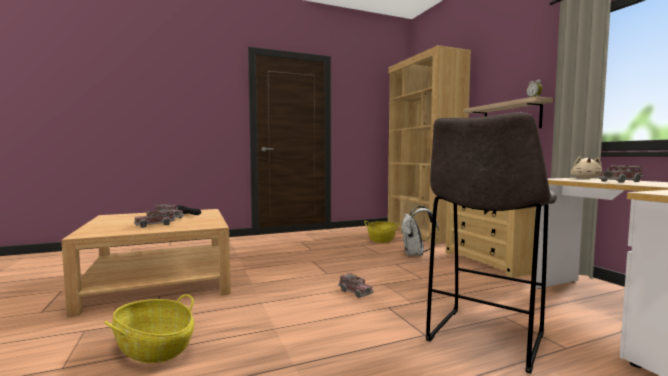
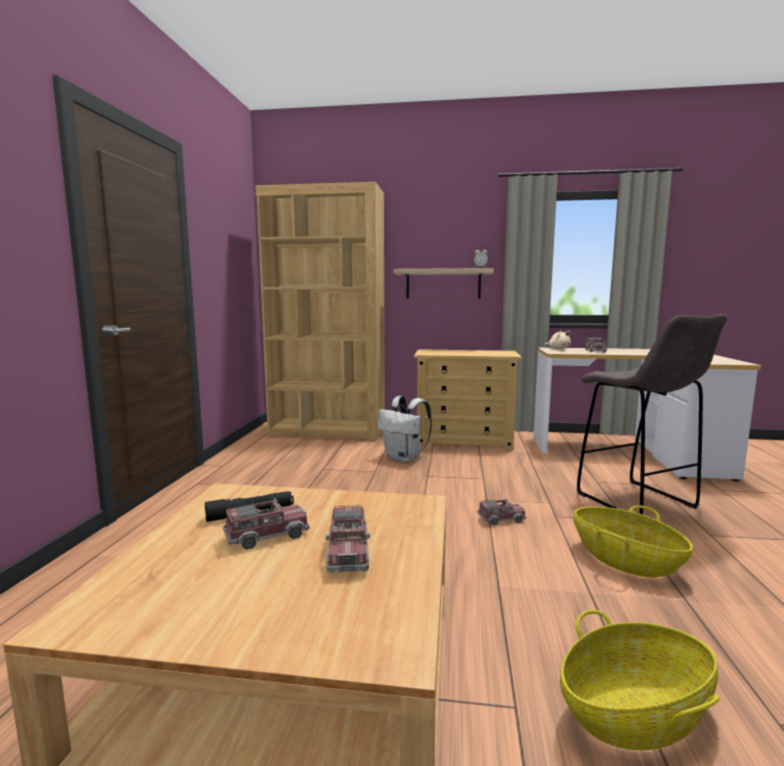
camera: 60 degrees left, 5 degrees up
basket [364,221,400,243] -> basket moved to [573,505,693,578]

